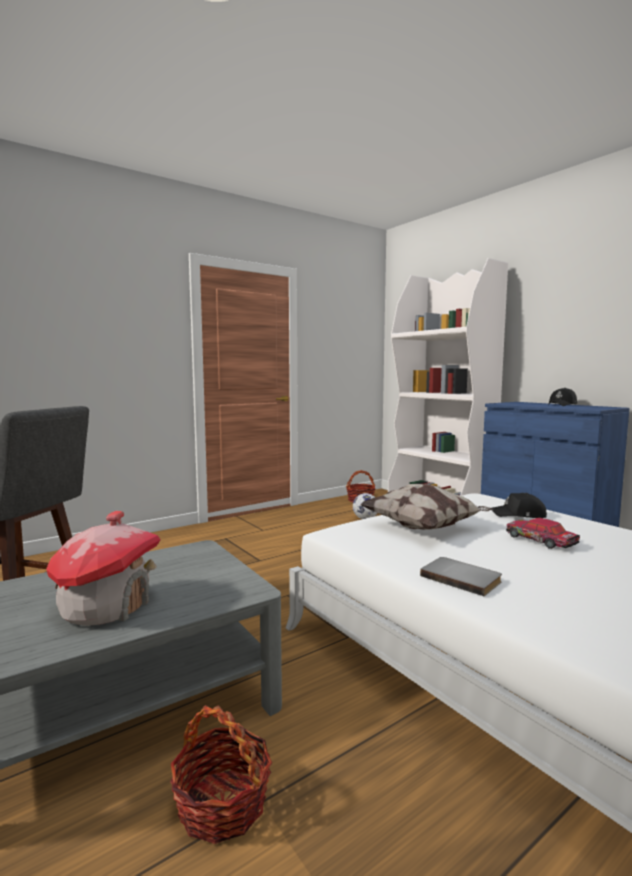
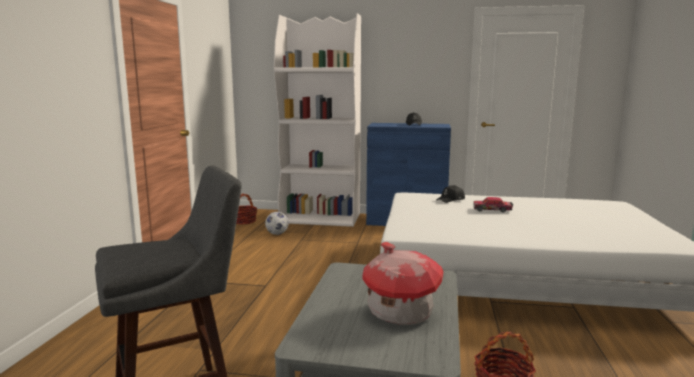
camera: 45 degrees left, 5 degrees up
pillow [360,484,493,530] -> none
grey book [420,557,502,596] -> none

